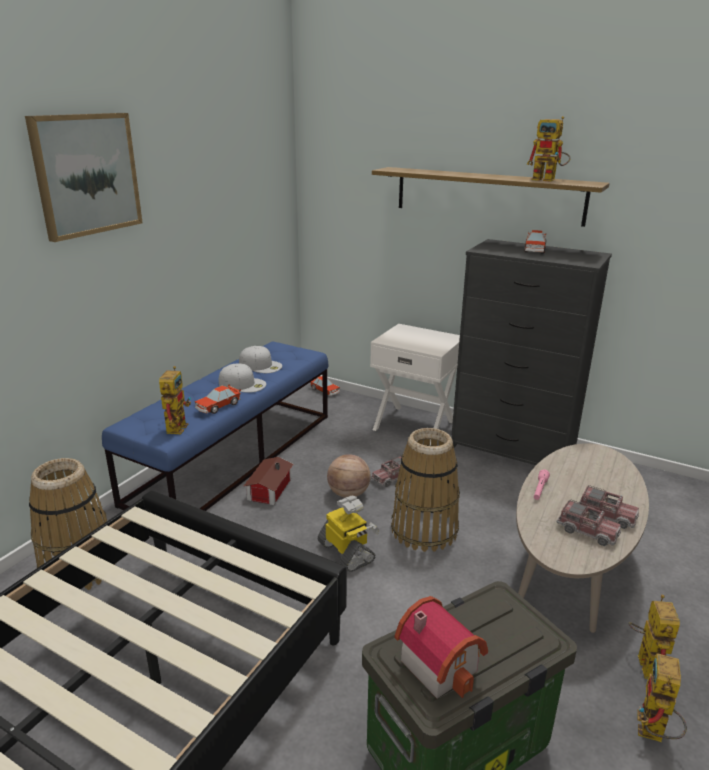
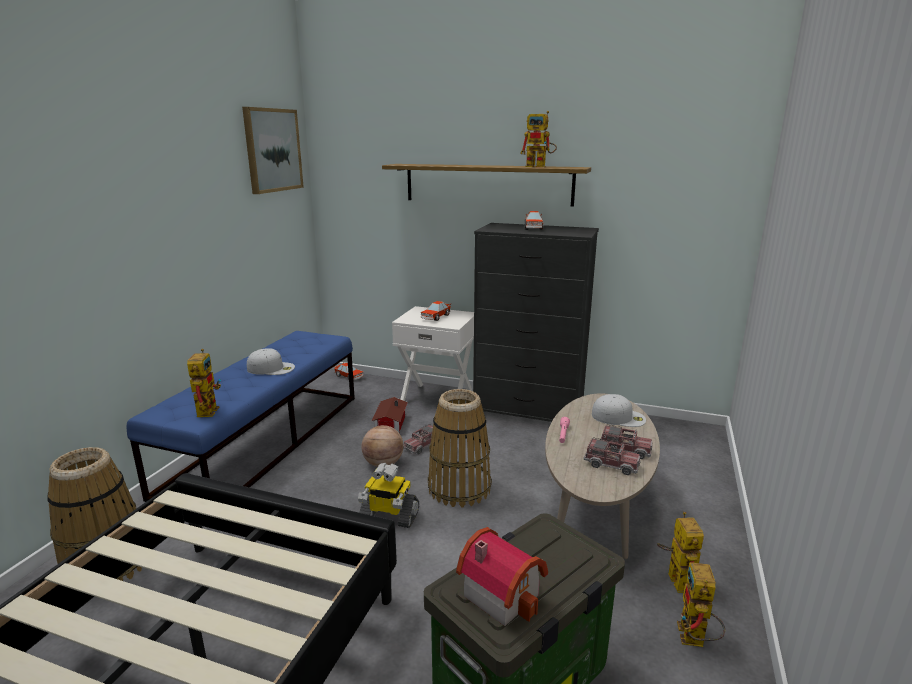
camera: 10 degrees left, 5 degrees down
picture [25,113,143,242] -> picture moved to [242,107,304,194]
toy car [195,384,241,414] -> toy car moved to [421,301,451,321]
white cap [239,346,282,373] -> white cap moved to [592,394,646,427]
toy house [244,457,293,505] -> toy house moved to [371,397,408,432]
toy robot [318,495,379,572] -> toy robot turned 150 degrees clockwise [358,463,419,528]

